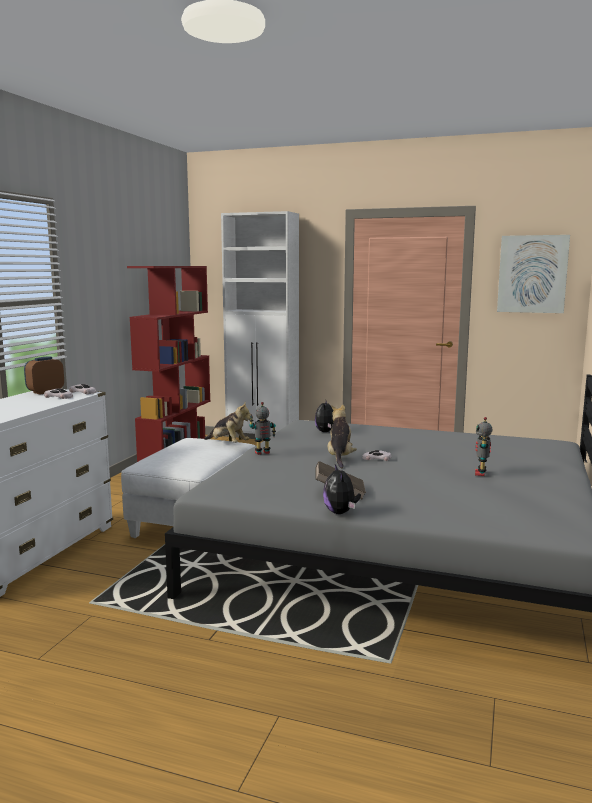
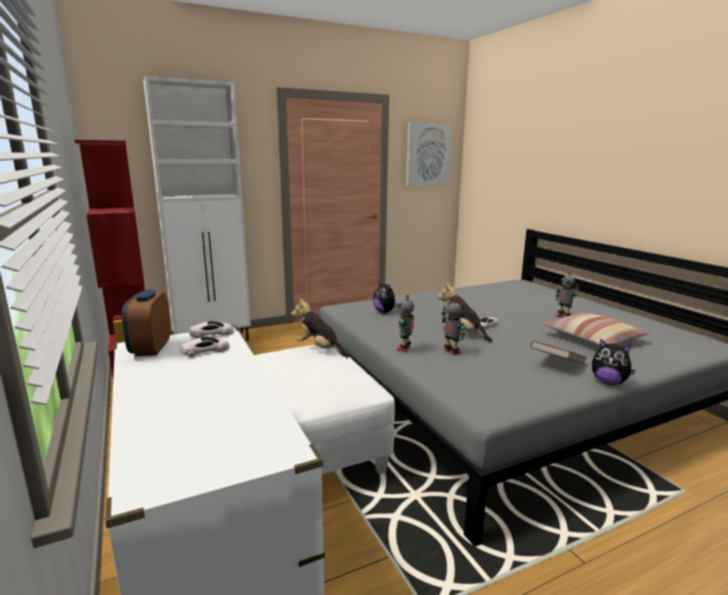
camera: 45 degrees left, 5 degrees up
plush toy [204,402,253,443] -> plush toy turned 135 degrees counterclockwise [291,298,350,358]
none -> toy robot [441,298,465,355]
none -> pillow [542,313,650,347]

